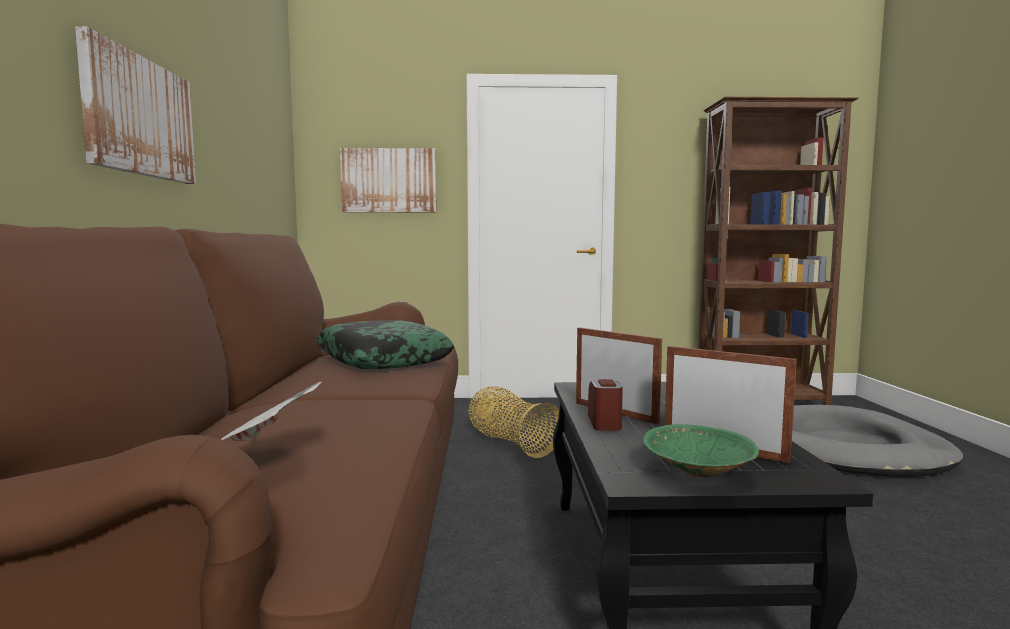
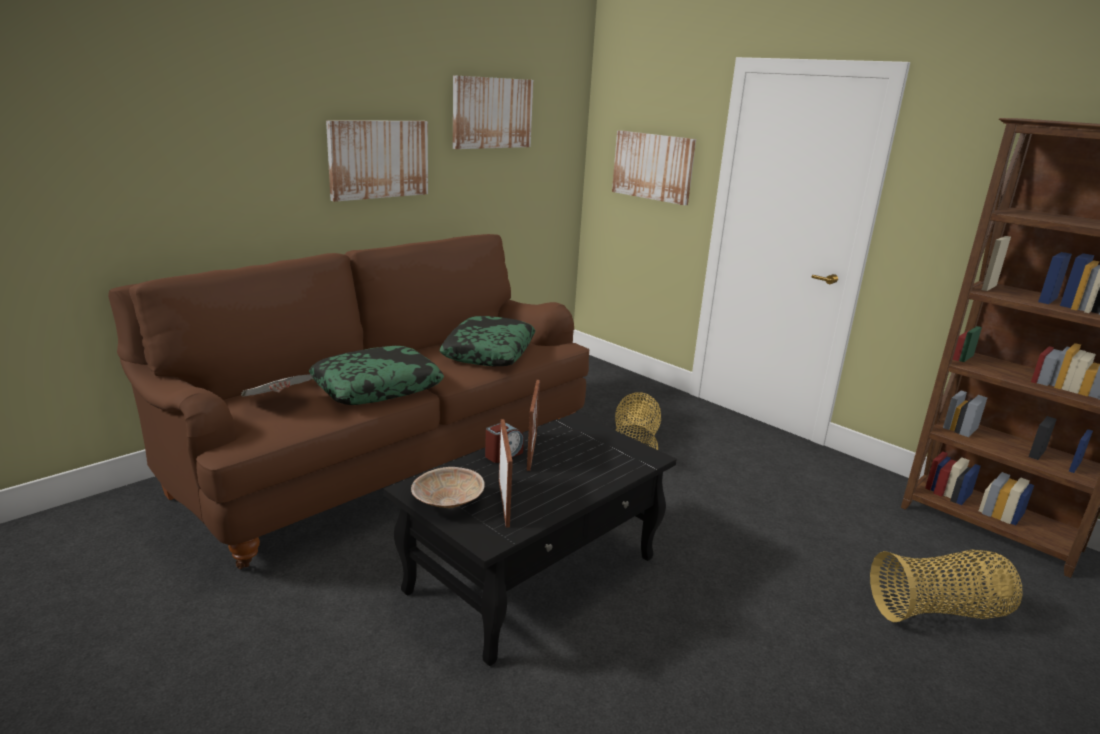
camera: 45 degrees right, 15 degrees up
green bowl [643,424,759,478] -> beige bowl [411,467,485,508]
grey dog bed [792,405,963,477] -> basket [870,550,1023,622]
none -> pillow [309,346,444,405]
none -> picture [453,75,533,149]

